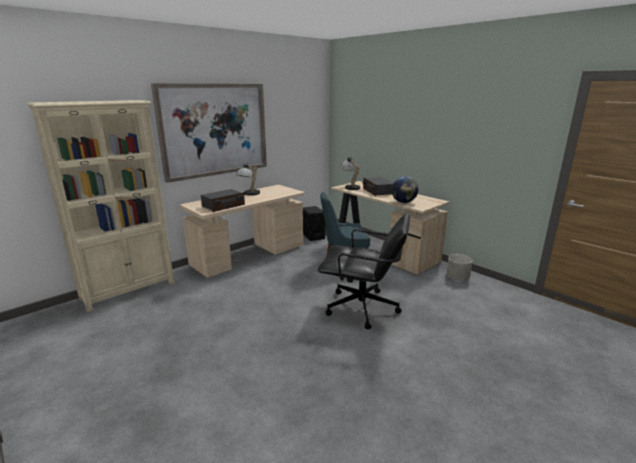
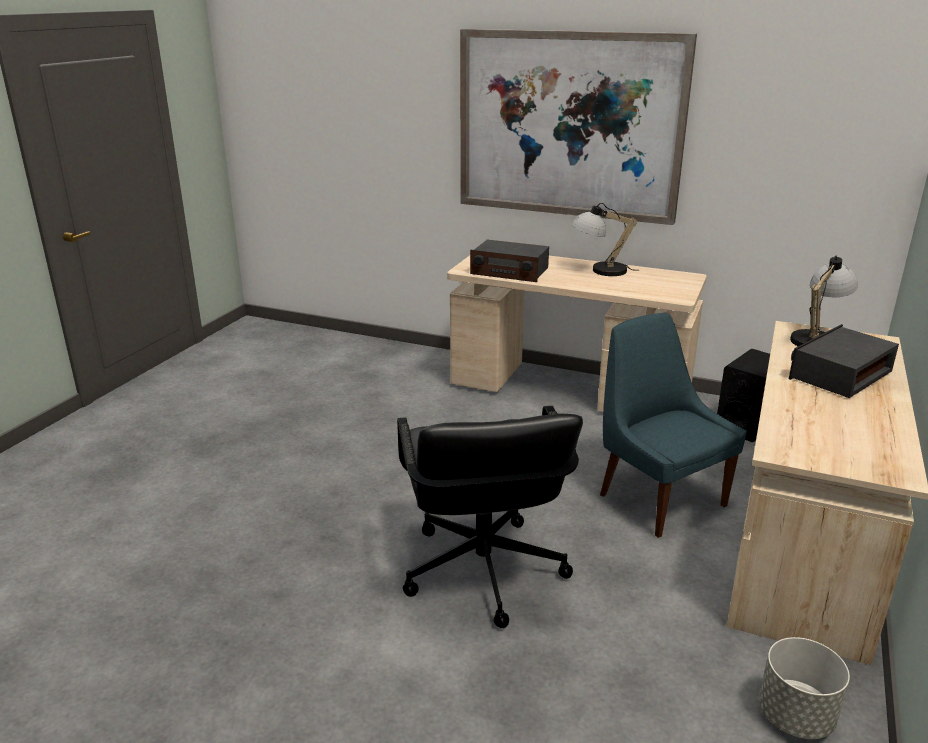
camera: 65 degrees right, 5 degrees up
beige bookcase [27,100,175,312] -> none
globe [391,176,418,203] -> none

